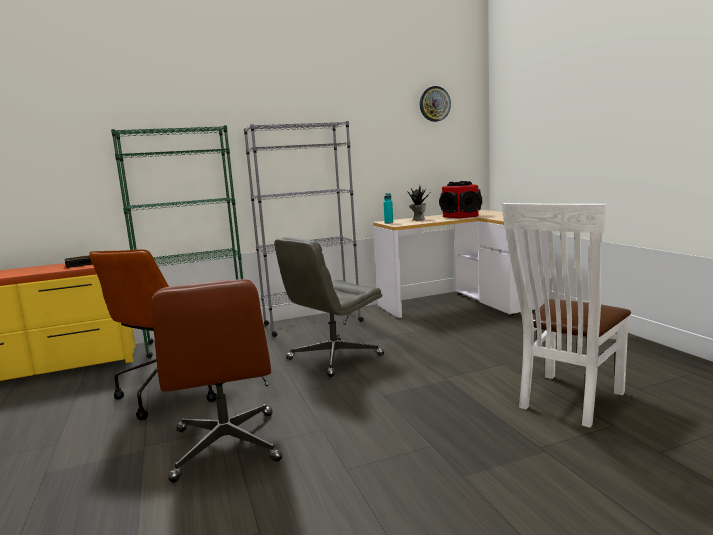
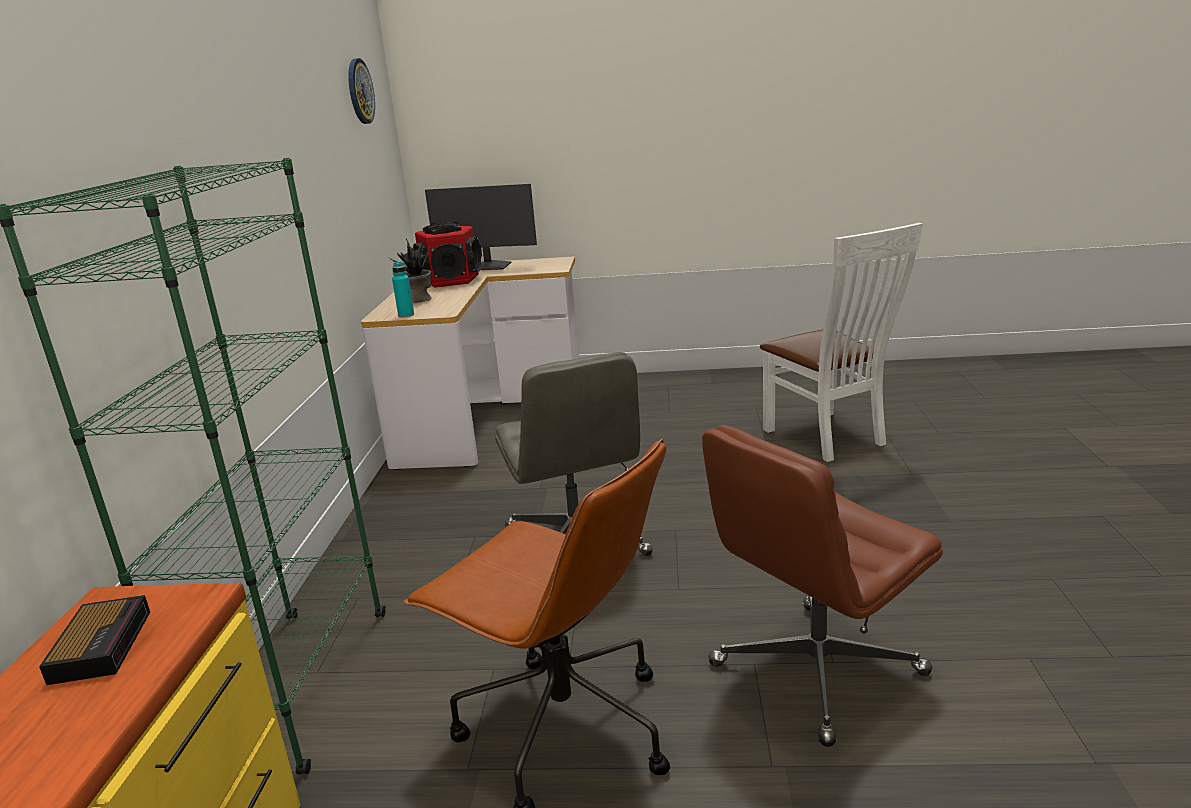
camera: 65 degrees left, 10 degrees up
brown office chair [151,279,282,483] -> brown office chair turned 135 degrees clockwise [702,425,943,747]
grey bookcase [244,121,364,337] -> none
none -> monitor [425,184,537,270]

